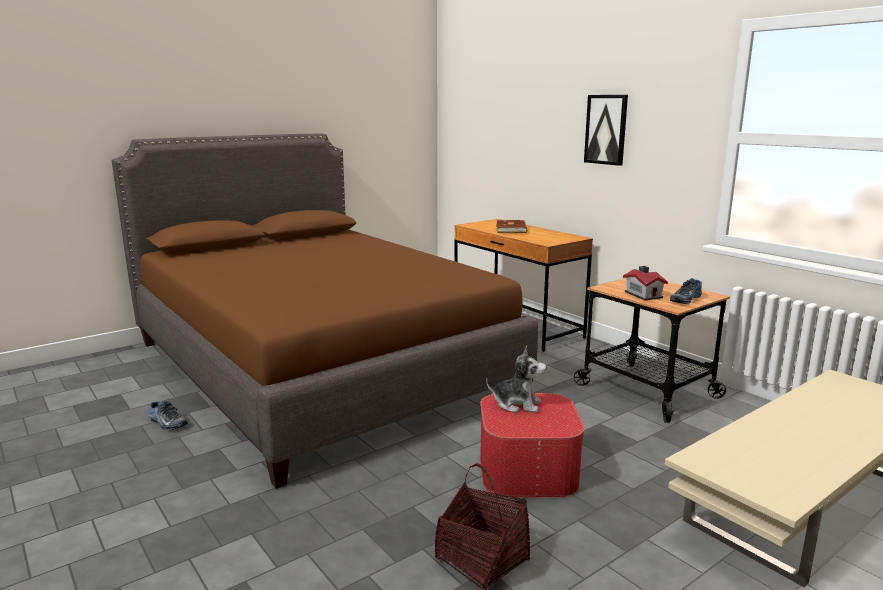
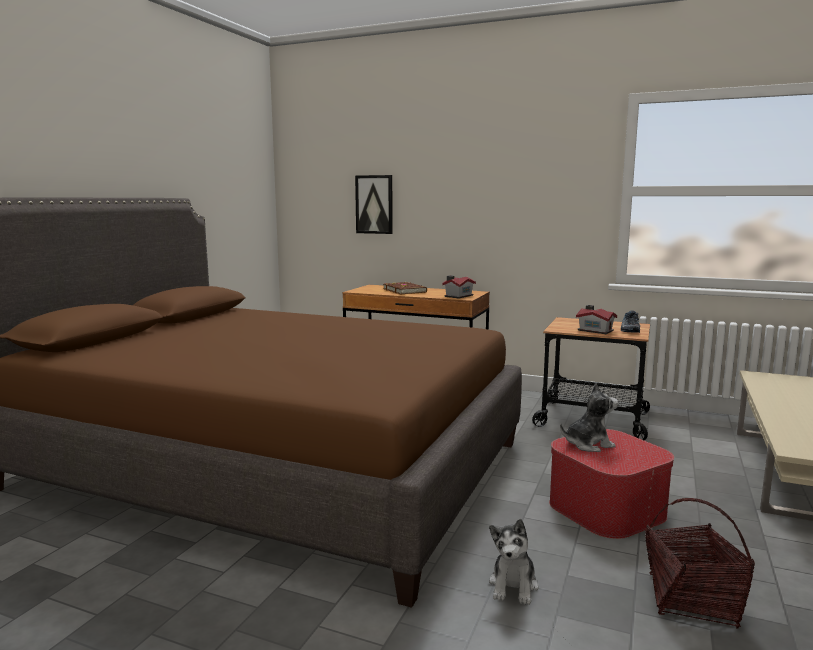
camera: 30 degrees left, 5 degrees down
shoe [148,401,188,430] -> none
picture [584,95,628,166] -> picture moved to [355,175,393,234]
none -> toy house [442,275,476,298]
none -> plush toy [489,519,539,605]

